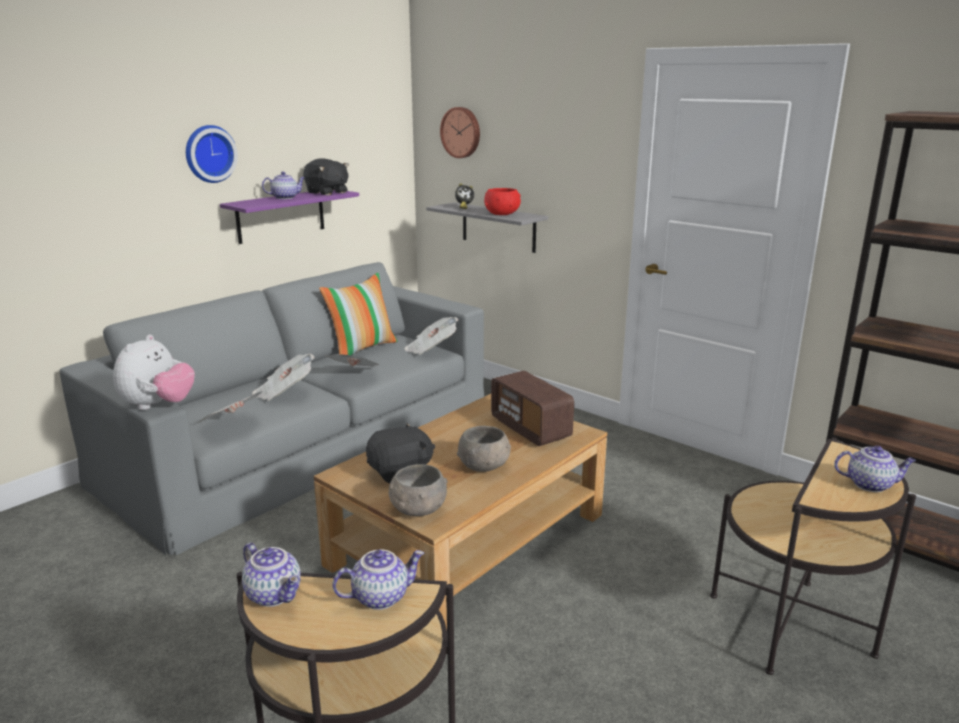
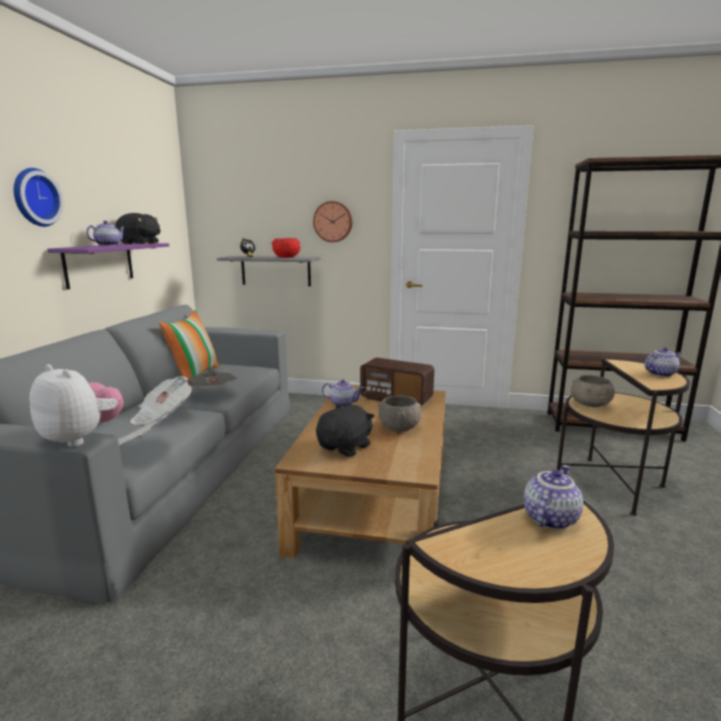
camera: 30 degrees left, 5 degrees down
plush toy [113,335,195,410] -> plush toy turned 45 degrees counterclockwise [29,364,124,447]
teapot [242,543,301,607] -> teapot moved to [322,379,364,407]
grey bowl [389,464,448,516] -> grey bowl moved to [571,375,615,407]
newspaper [404,317,459,355] -> none
wall clock [440,107,480,158] -> wall clock moved to [313,201,352,242]

